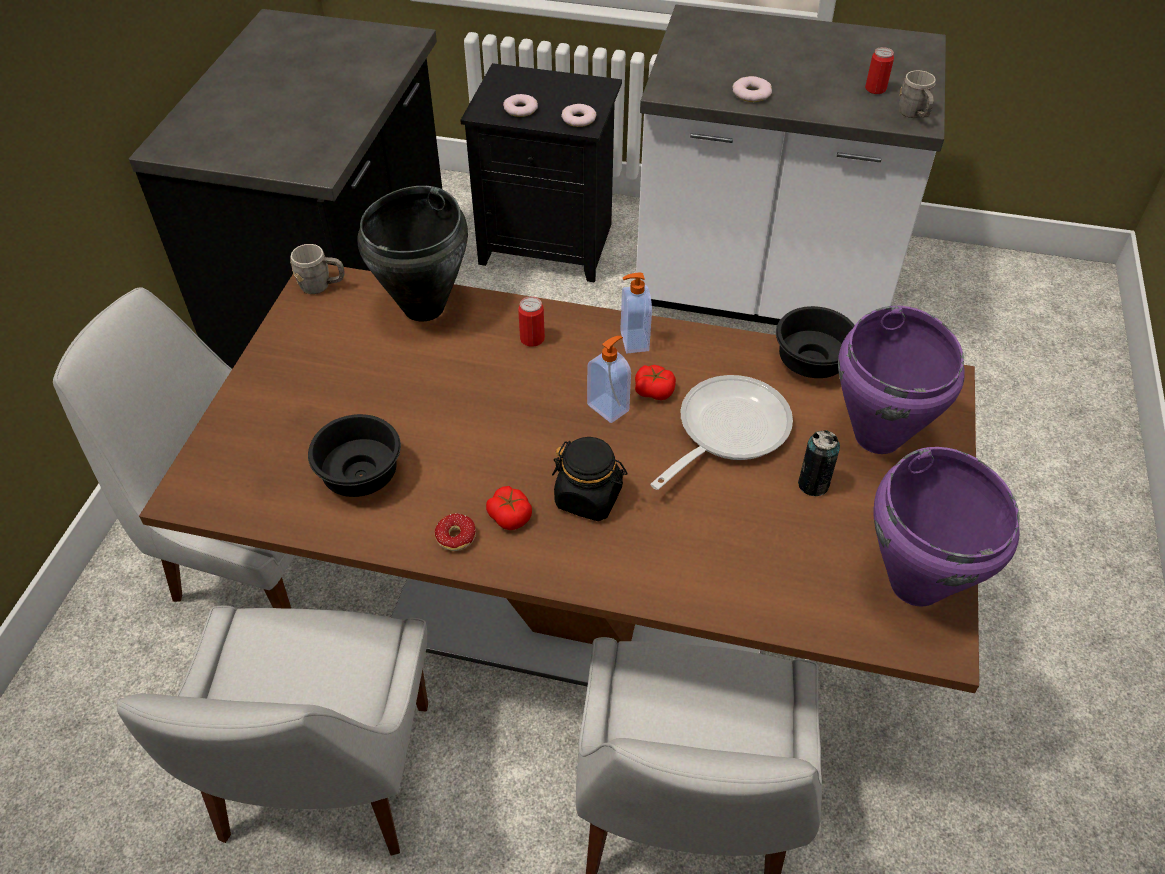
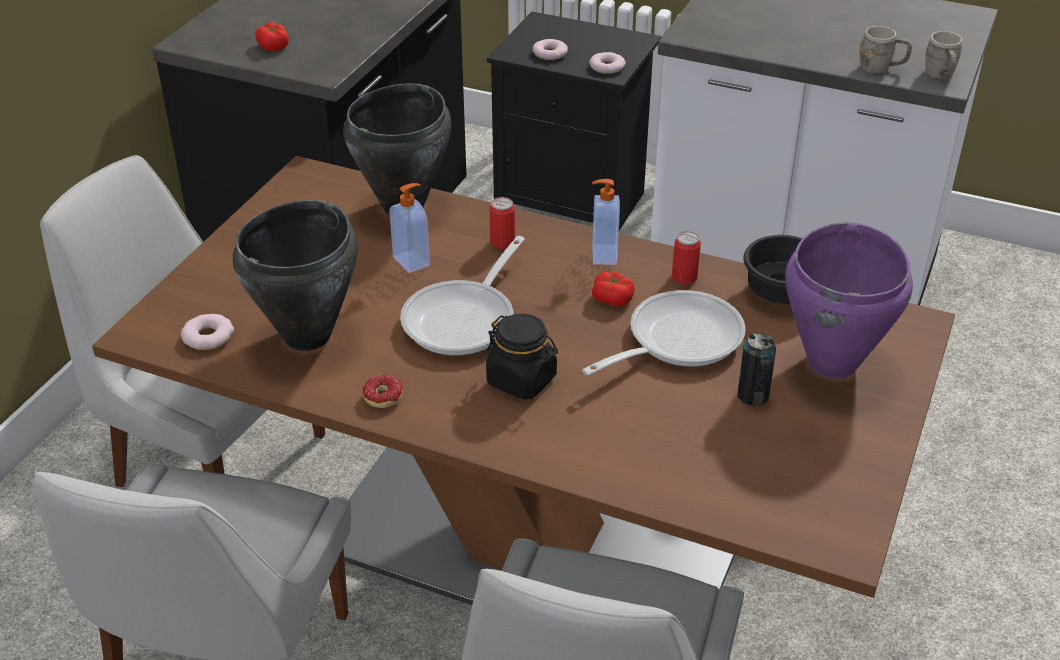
camera: 10 degrees right, 10 degrees down
grey mug [290,244,345,294] -> grey mug moved to [859,26,912,74]
black bowl [308,414,401,497] -> black cooking pot [233,200,358,351]
tomato [486,486,532,530] -> tomato moved to [255,22,289,51]
soap dispenser [587,336,631,423] -> soap dispenser moved to [389,183,430,273]
donut [733,76,772,102] -> donut moved to [181,314,234,350]
can [865,47,894,94] -> can moved to [672,231,701,285]
purple cooking pot [873,447,1019,607] -> none
none -> frying pan [400,236,525,355]

